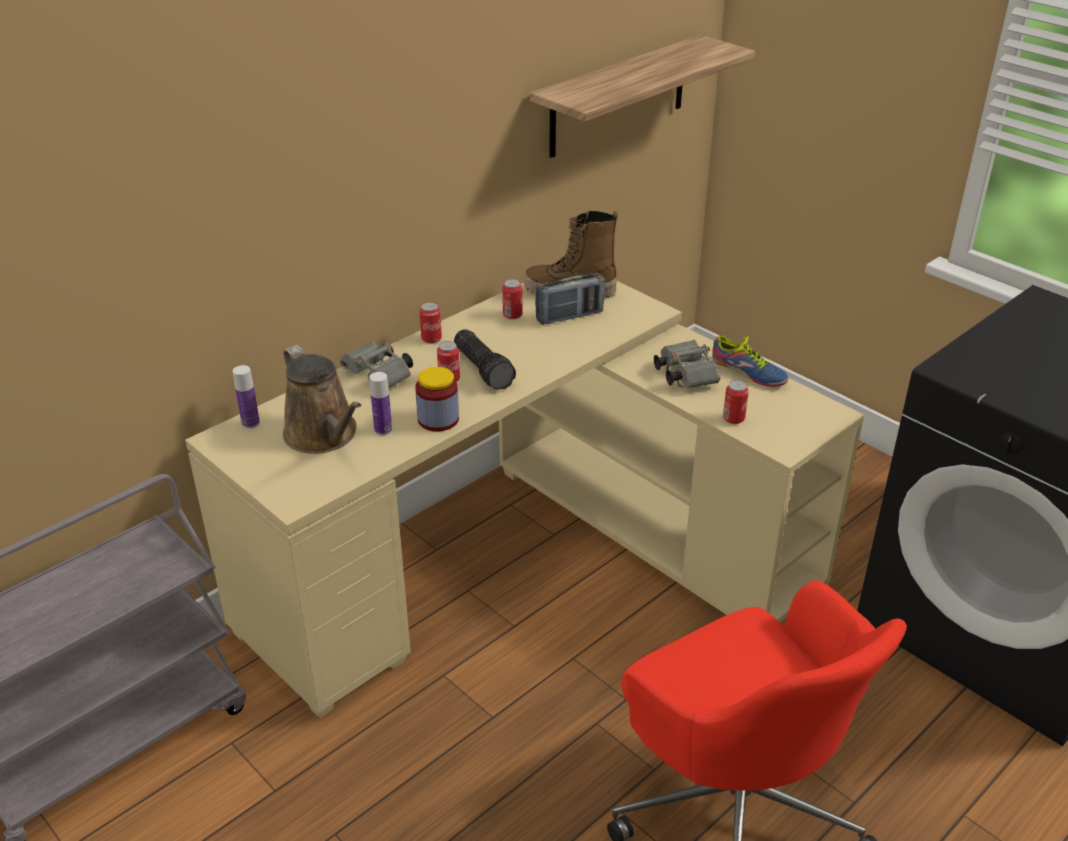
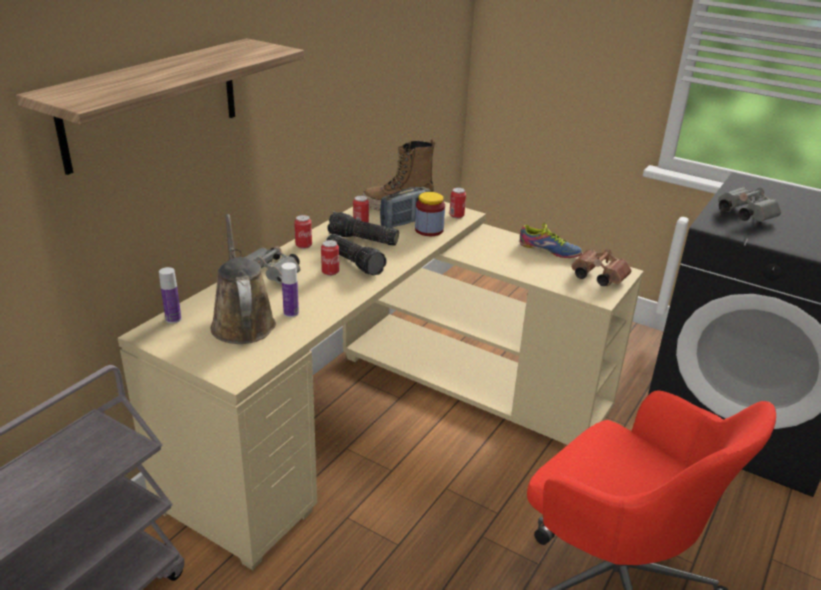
camera: 15 degrees left, 5 degrees down
brown watering can [283,345,361,454] -> brown watering can turned 150 degrees counterclockwise [211,214,276,344]
jar [415,367,459,431] -> jar moved to [415,192,445,236]
shelf [530,35,755,158] -> shelf moved to [16,38,304,175]
grey binoculars [654,340,720,388] -> grey binoculars moved to [718,187,781,223]
can [723,380,749,424] -> can moved to [449,188,466,218]
none -> flashlight [328,212,399,246]
none -> brown binoculars [571,249,631,286]

